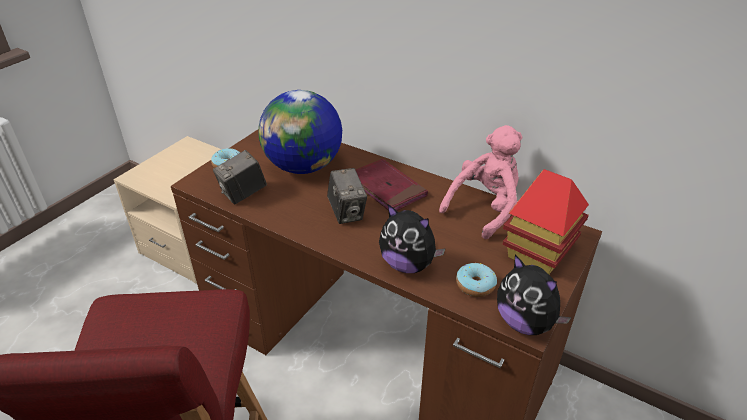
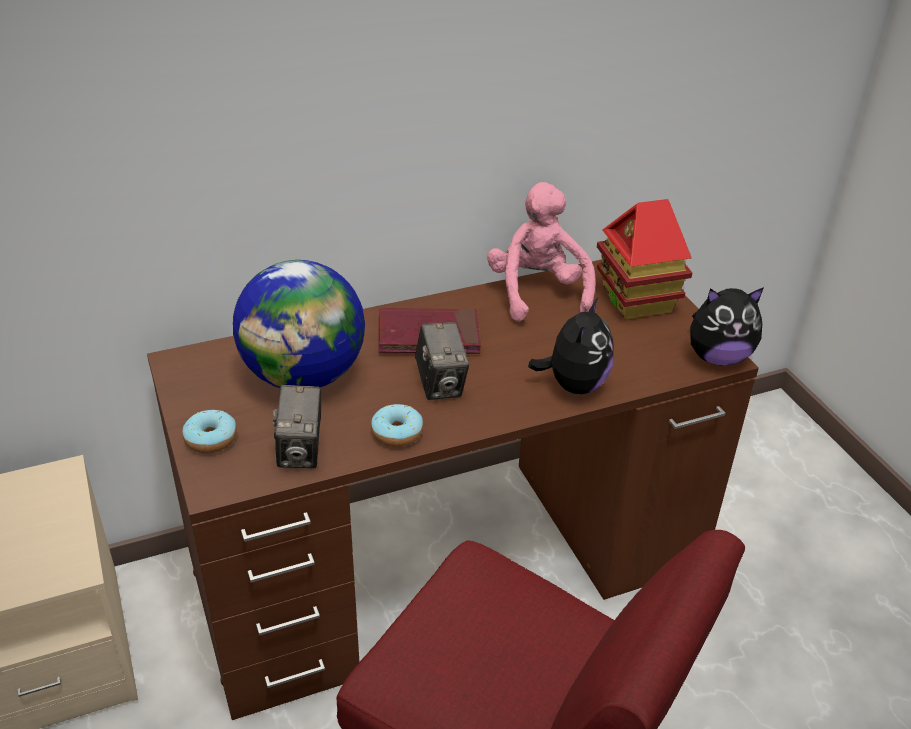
camera: 55 degrees left, 0 degrees up
camera [327,168,367,224] -> camera turned 60 degrees clockwise [415,322,469,400]
plush toy [379,204,446,273] -> plush toy turned 45 degrees counterclockwise [528,297,614,394]
donut [456,263,497,297] -> donut moved to [371,404,423,447]

